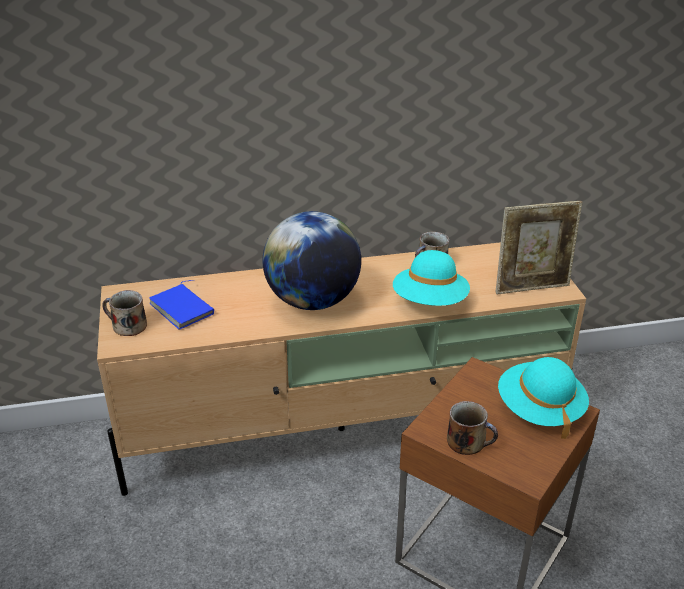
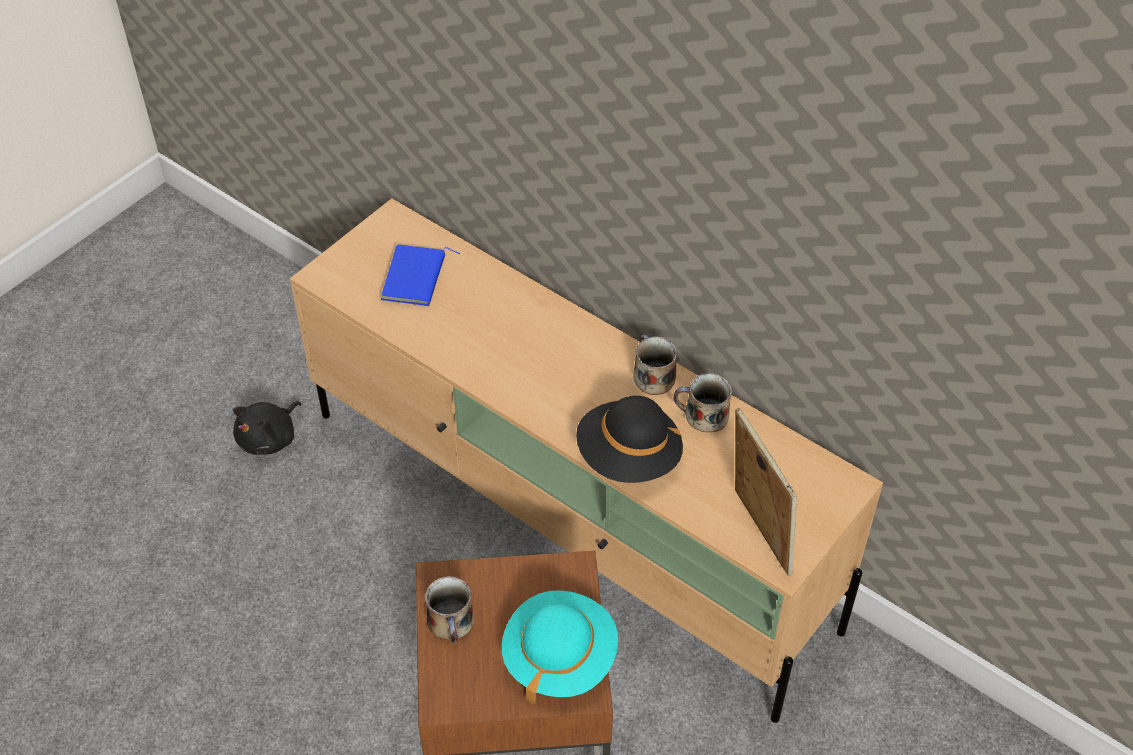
camera: 50 degrees right, 15 degrees up
mug [103,290,147,336] -> mug moved to [633,334,677,395]
globe [262,211,361,310] -> none
turquoise hat [393,250,470,306] -> black hat [576,396,683,483]
picture frame [496,201,583,294] -> picture frame turned 150 degrees counterclockwise [735,408,797,576]
none -> black plush toy [233,401,301,455]

